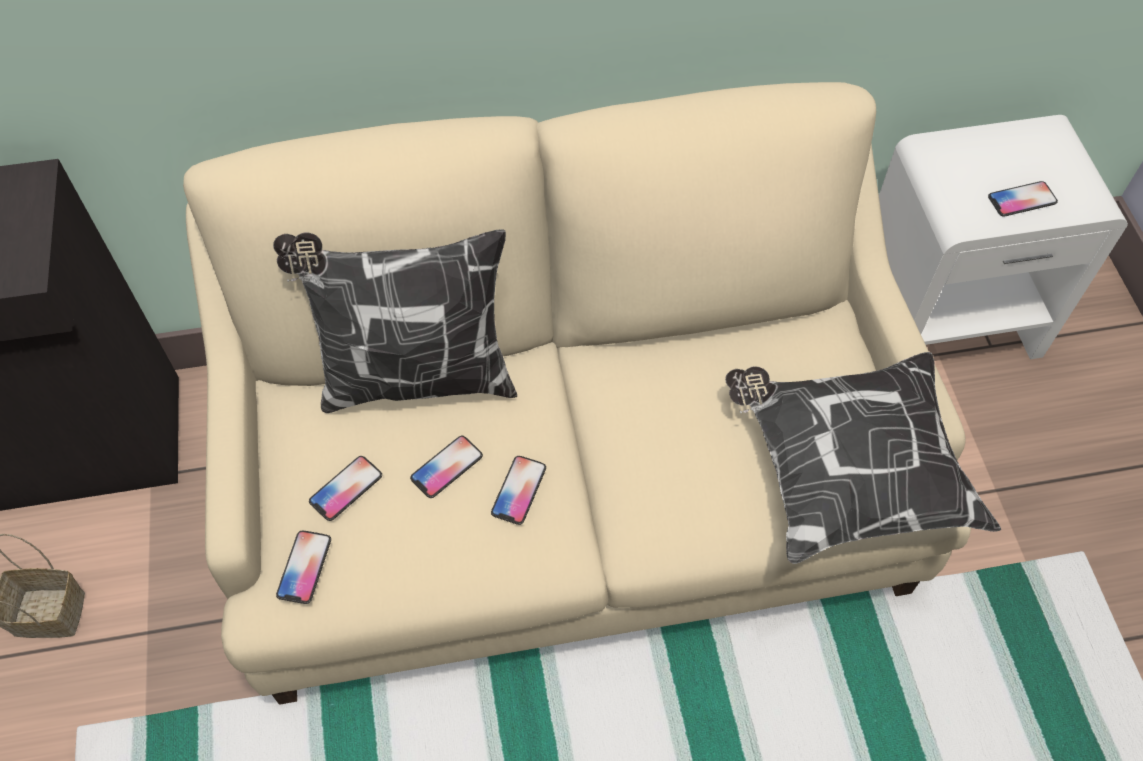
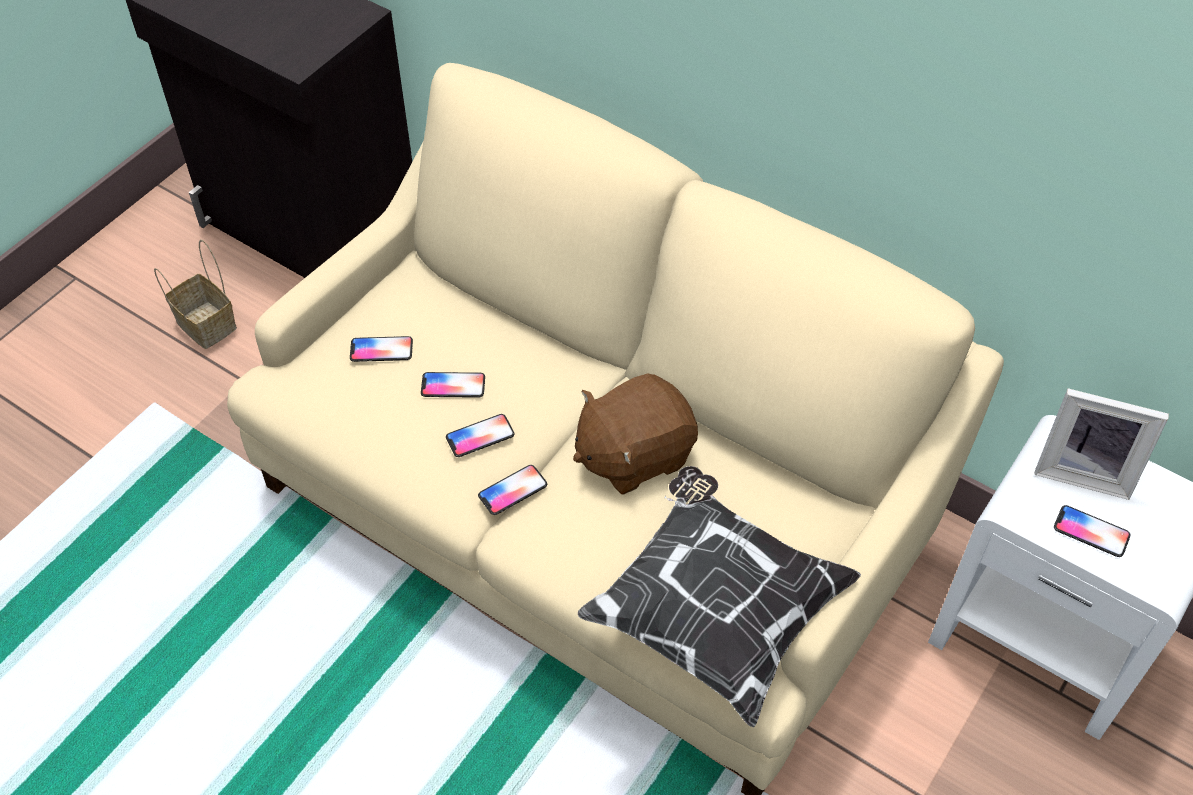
camera: 45 degrees right, 5 degrees down
pillow [273,229,517,413] -> none
phone [276,531,331,604] -> phone moved to [478,465,547,515]
none -> brown plush toy [573,374,698,495]
none -> picture frame [1034,388,1169,500]

